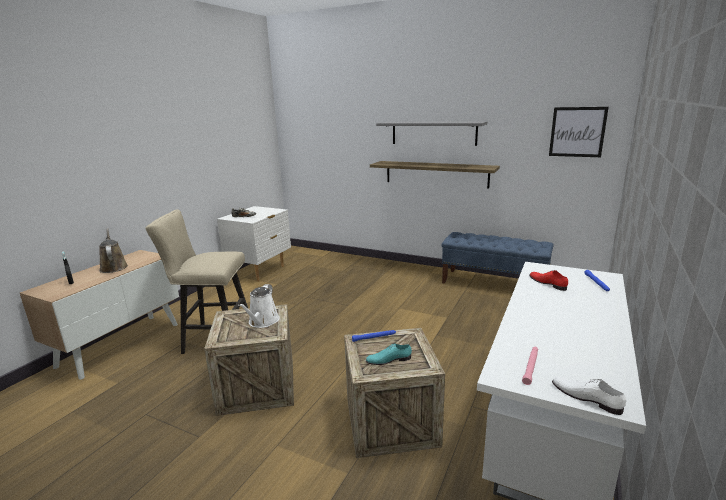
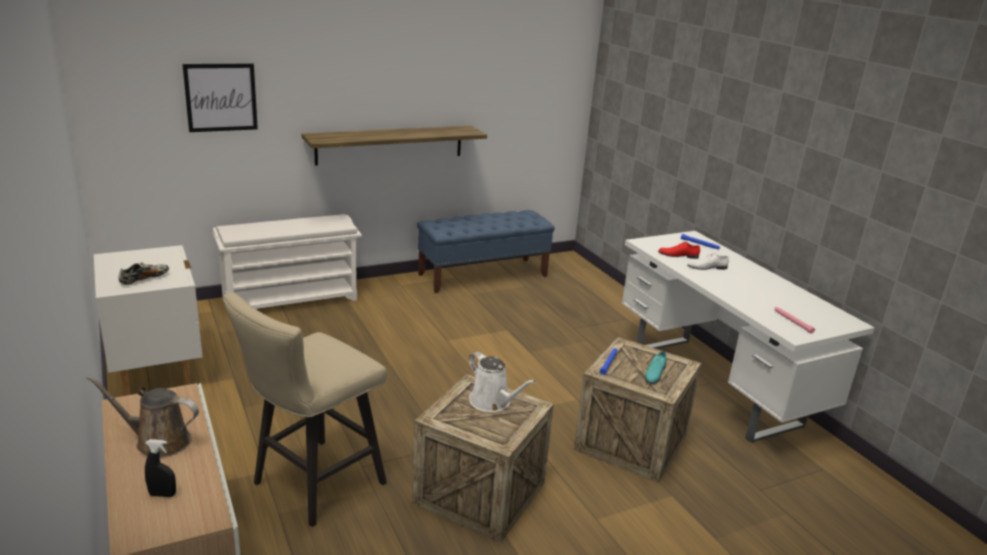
camera: 55 degrees left, 5 degrees up
grey shelf [376,121,487,146] -> none
picture [549,107,609,157] -> picture moved to [182,63,258,132]
white shoe [552,376,626,415] -> white shoe moved to [687,253,729,270]
none -> white shoe rack [213,214,362,309]

